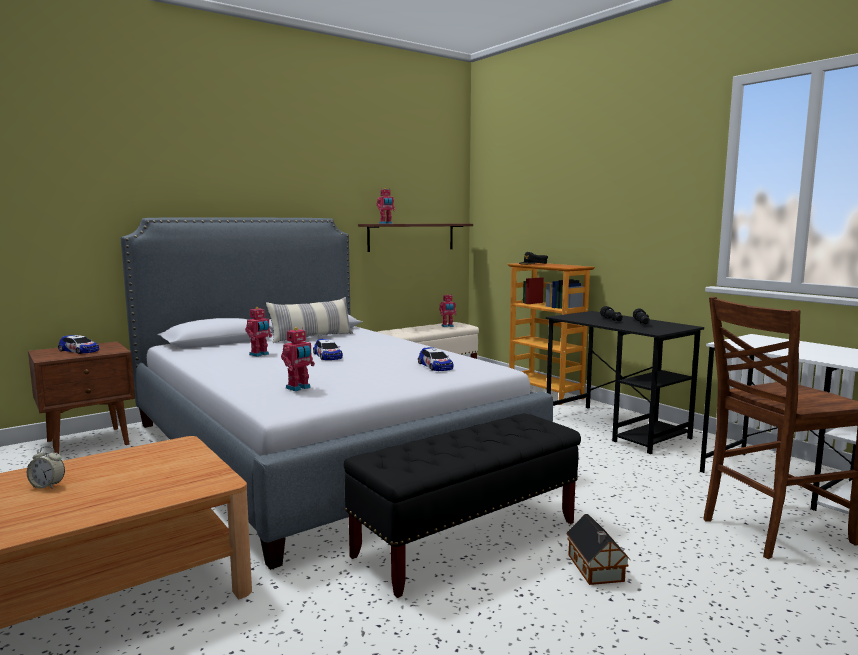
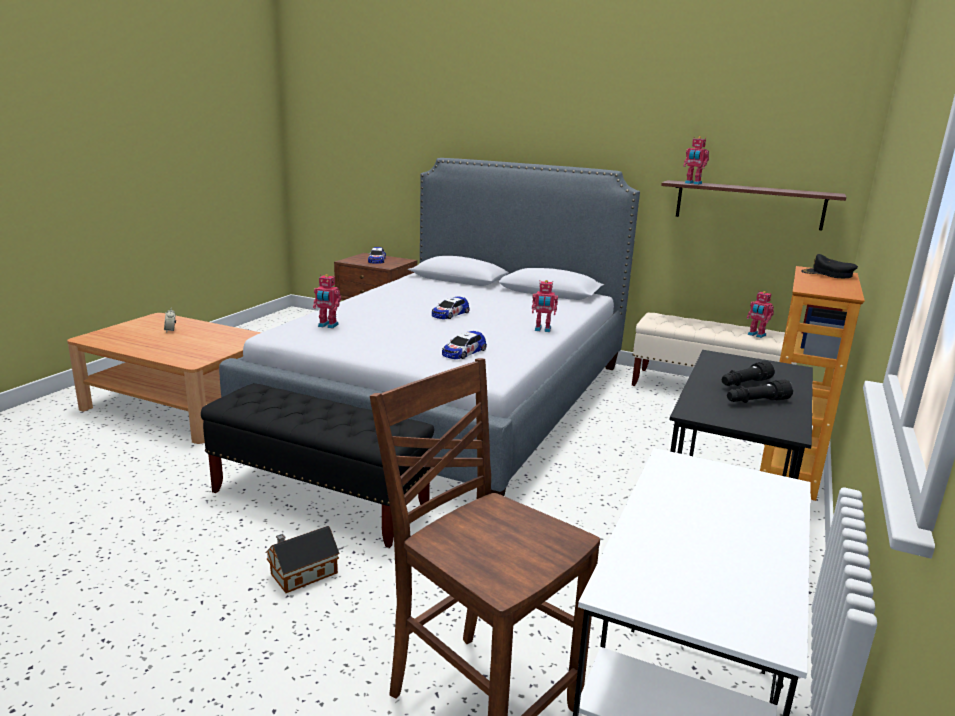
camera: 60 degrees right, 10 degrees up
toy robot [245,307,272,357] -> toy robot moved to [532,280,558,332]
pillow [266,297,353,343] -> none

